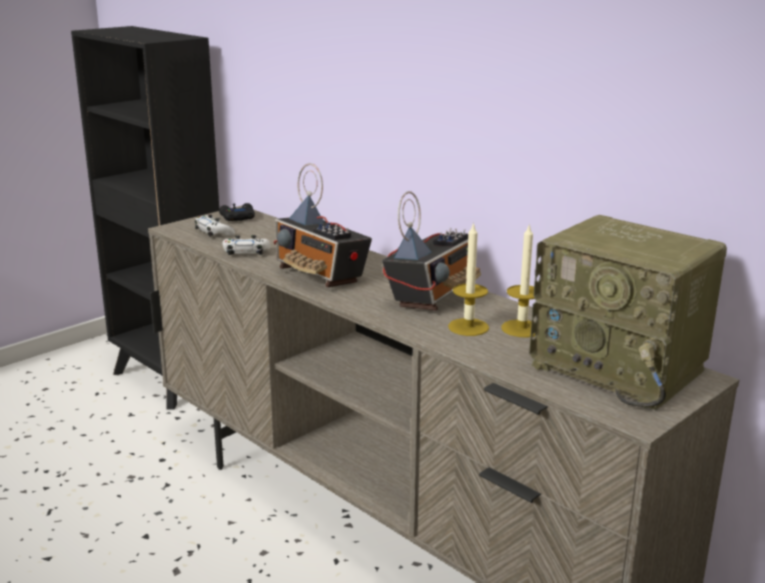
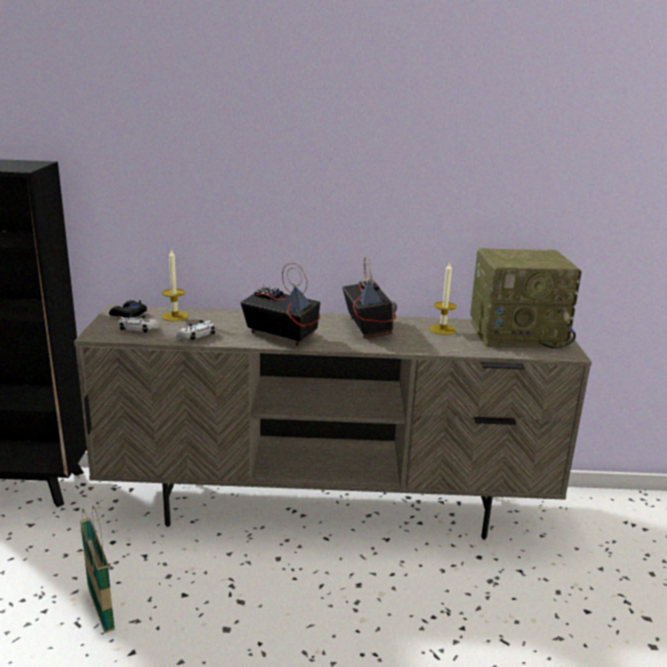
camera: 45 degrees left, 0 degrees up
radio [274,163,372,287] -> radio turned 150 degrees counterclockwise [240,262,321,346]
candle [448,222,489,336] -> candle moved to [162,248,188,321]
none -> basket [80,506,115,633]

